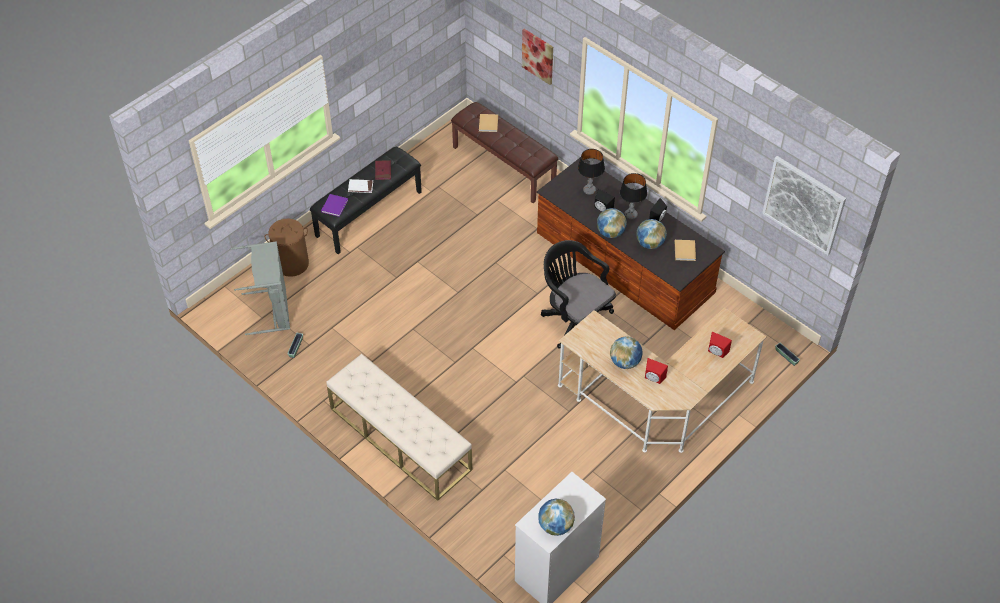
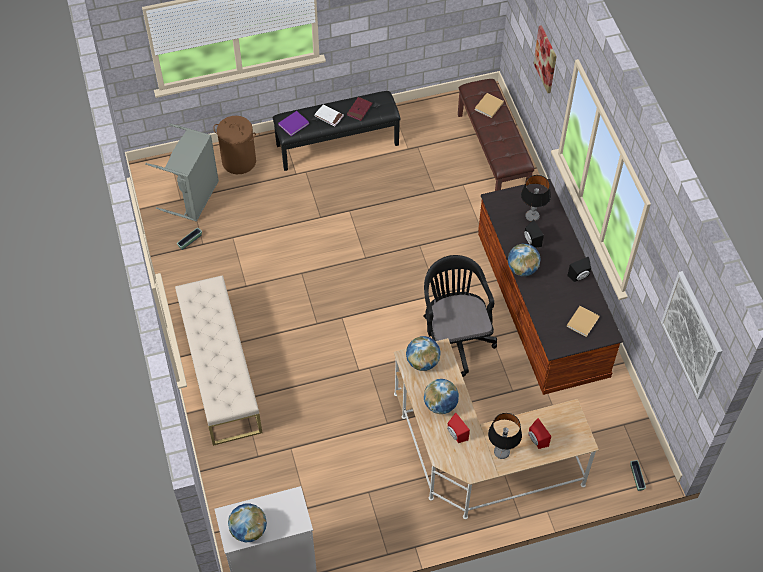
camera: 30 degrees right, 5 degrees up
table lamp [620,173,647,219] -> table lamp moved to [488,413,522,459]
globe [636,219,667,249] -> globe moved to [406,336,441,371]

